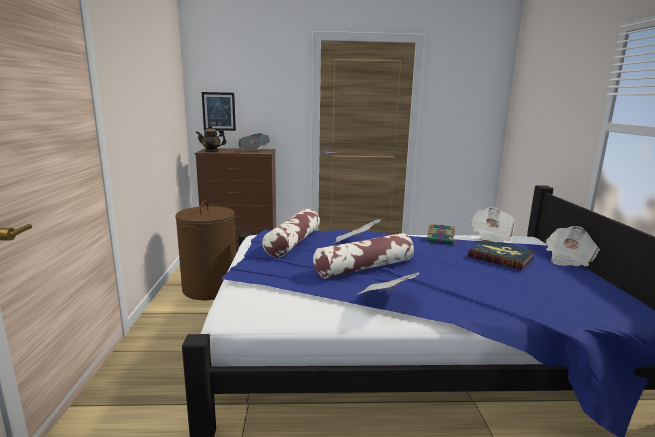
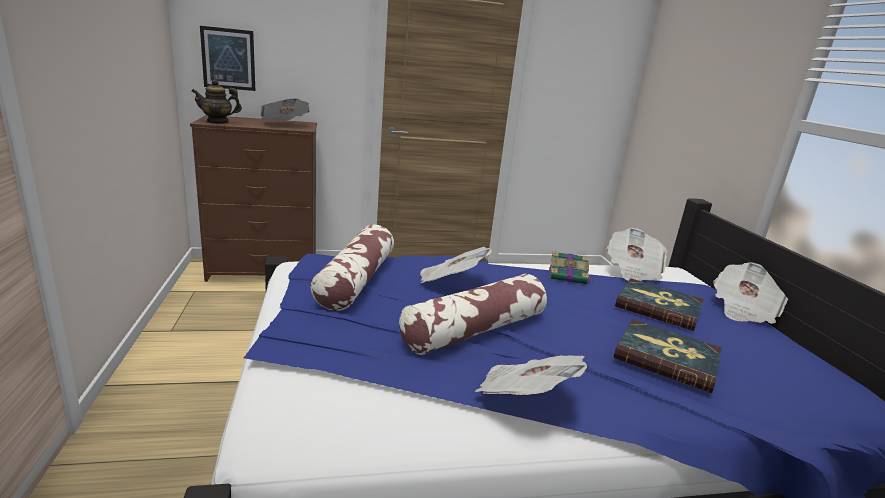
camera: 10 degrees left, 5 degrees up
brown laundry basket [175,200,236,300] -> none
none -> book [613,319,722,393]

